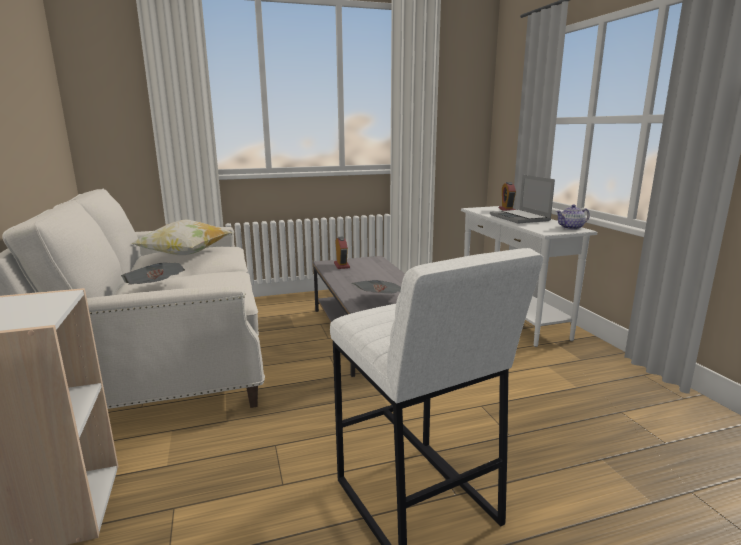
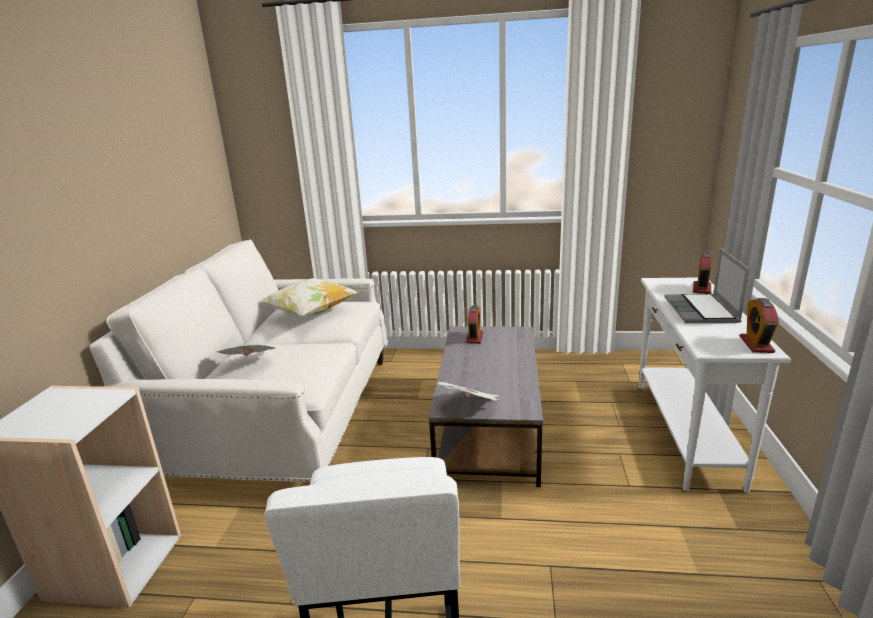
camera: 25 degrees right, 5 degrees up
teapot [556,204,590,230] -> alarm clock [740,298,779,353]

